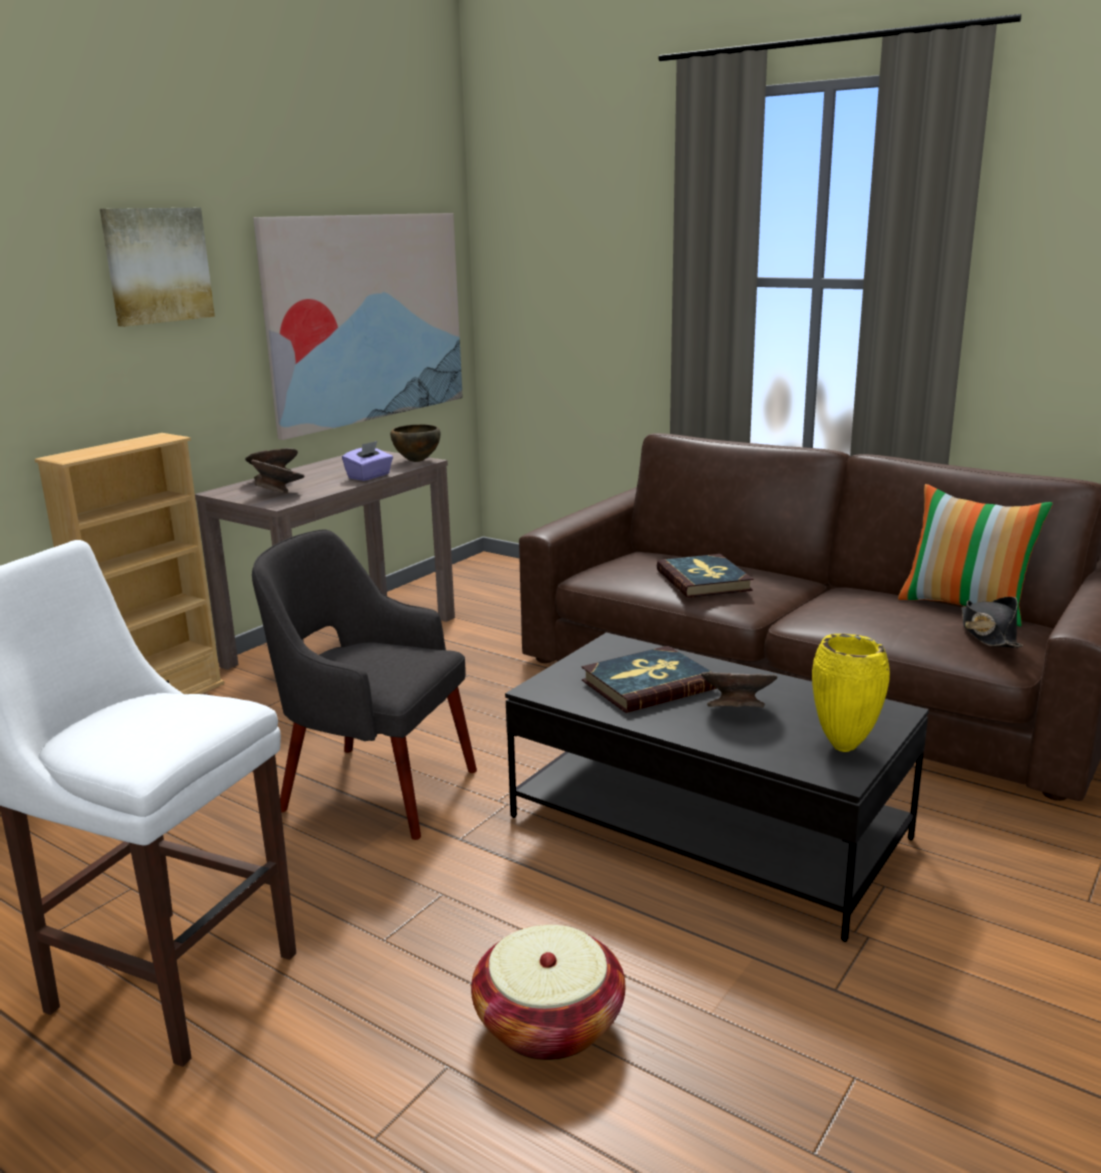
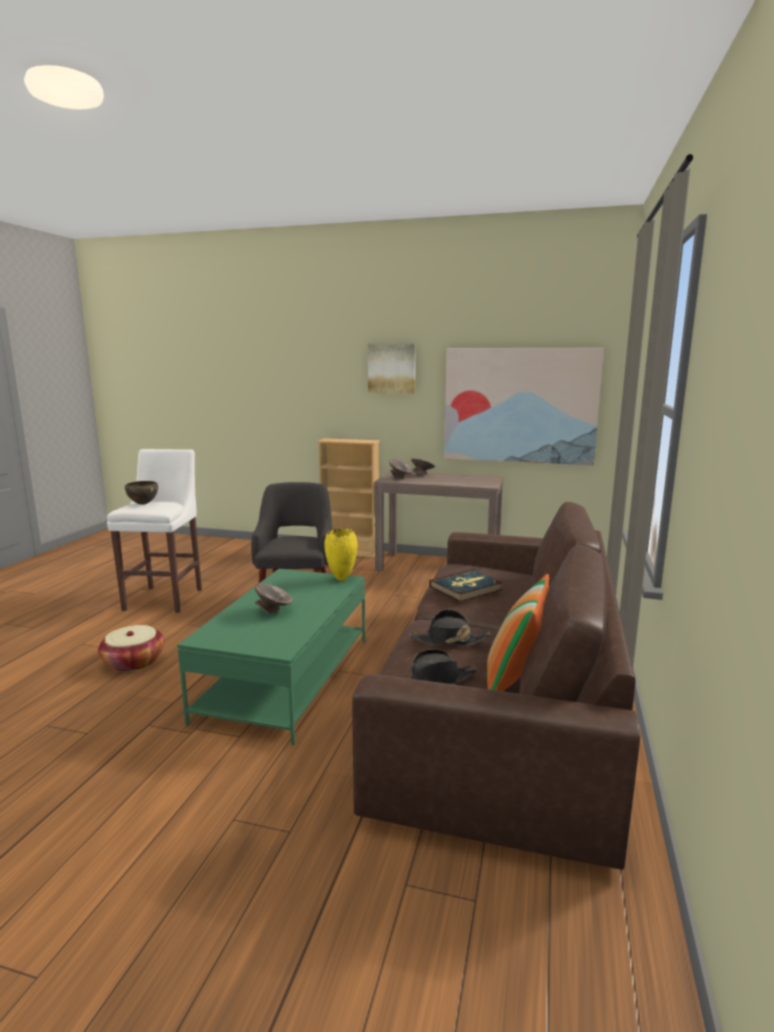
camera: 70 degrees right, 5 degrees down
purple tissue box [342,441,393,481] -> none
brown bowl [390,424,440,462] -> brown bowl moved to [125,481,158,505]
black coffee table [505,633,929,942] -> green coffee table [177,569,365,745]
book [582,646,717,713] -> none
yellow vase [812,634,890,752] -> yellow vase moved to [324,529,358,581]
none -> black hat [409,609,491,646]

